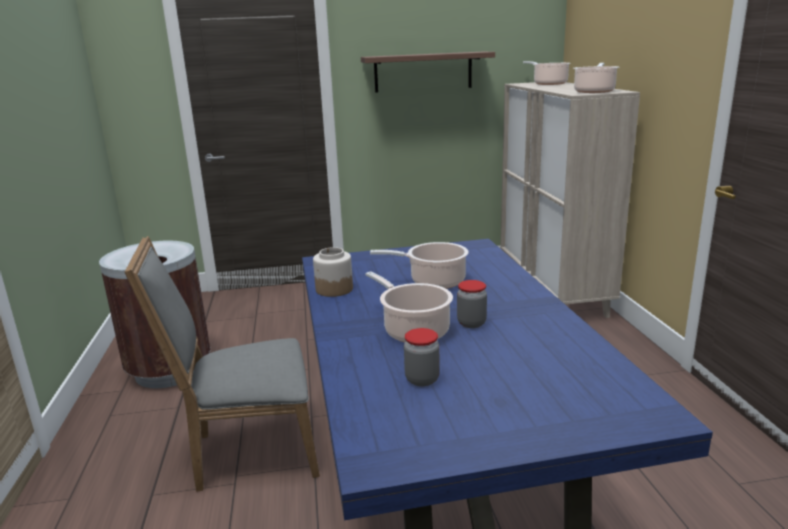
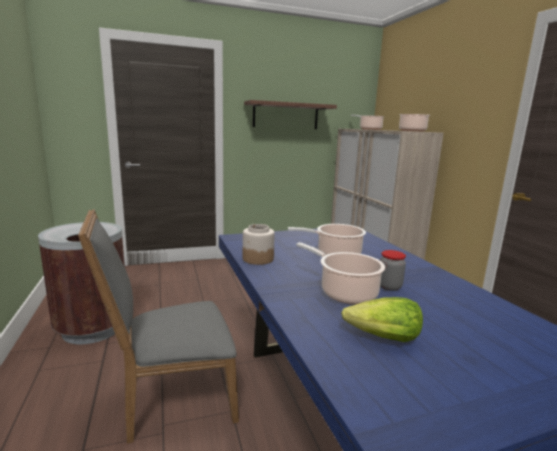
camera: 10 degrees left, 5 degrees down
jar [404,328,440,386] -> lettuce [341,297,423,342]

